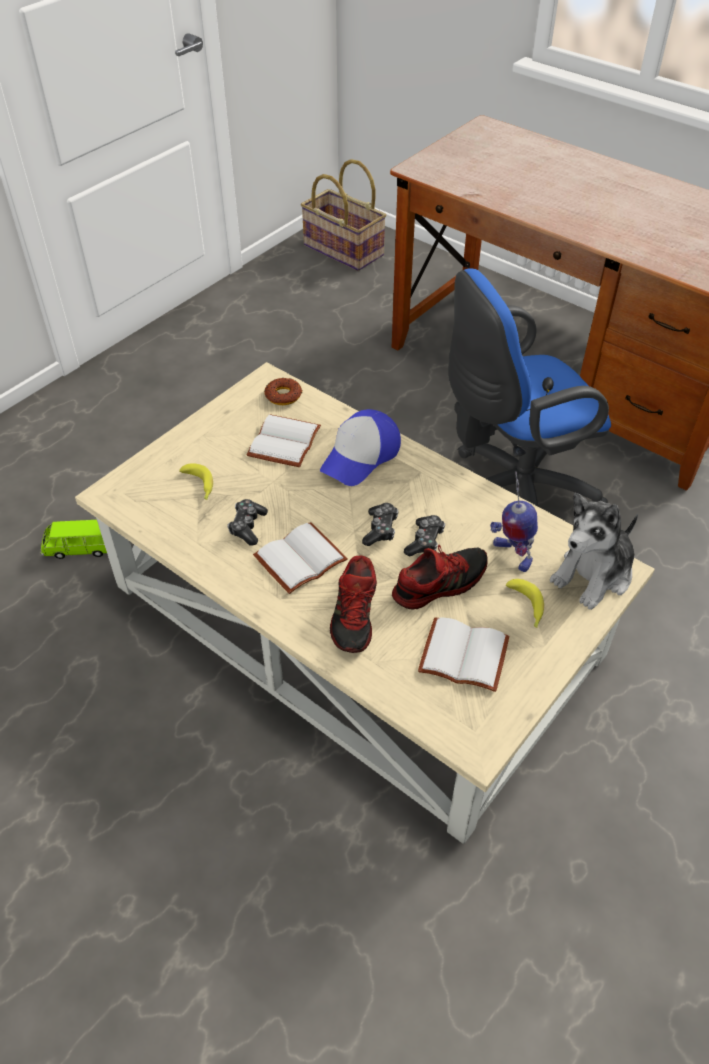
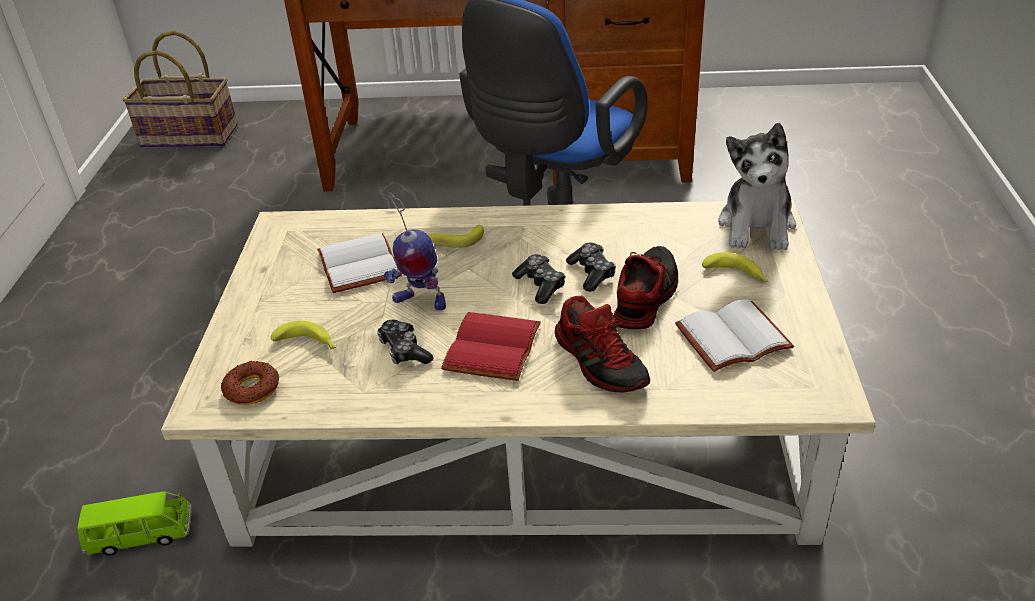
camera: 35 degrees left, 10 degrees down
green toy car [41,520,107,559] -> green toy car turned 150 degrees counterclockwise [77,491,192,556]
white book [253,522,348,594] -> red book [441,312,541,381]
donut [264,378,303,405] -> donut moved to [221,361,279,405]
cap [320,409,401,486] -> banana [427,225,484,248]
toy robot [490,471,538,572] -> toy robot moved to [384,192,446,311]

